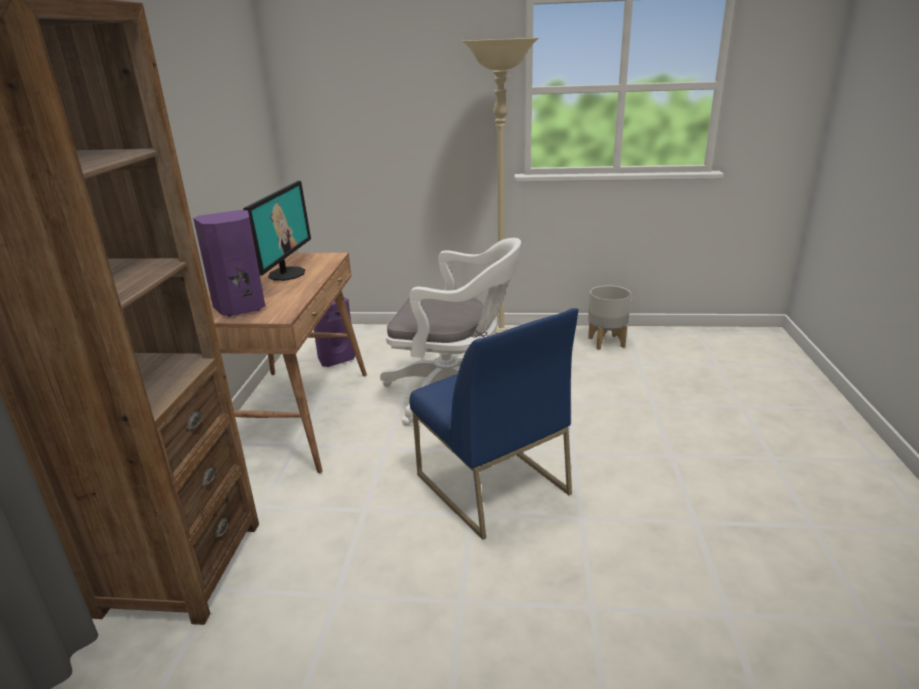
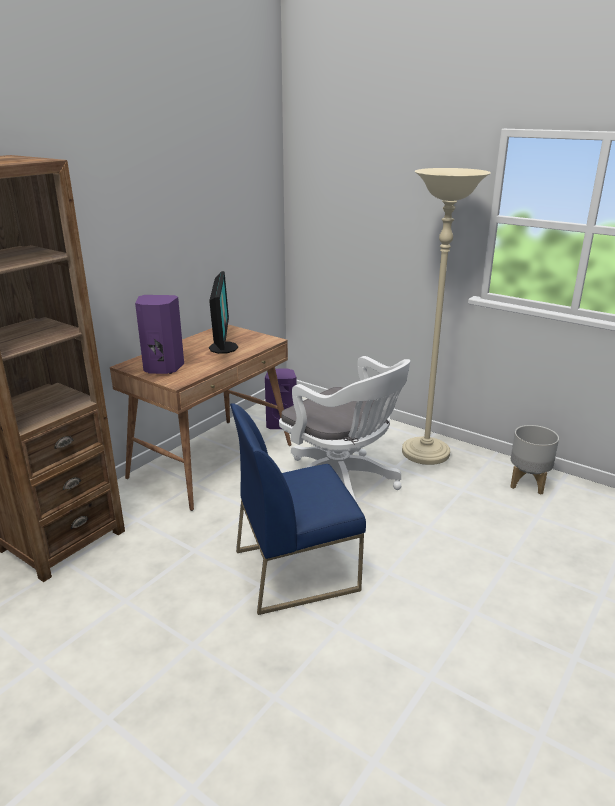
camera: 30 degrees right, 0 degrees up
monitor [243,181,311,281] -> monitor turned 45 degrees counterclockwise [209,271,238,354]
blue chair [409,308,578,540] -> blue chair turned 75 degrees clockwise [230,403,366,615]

